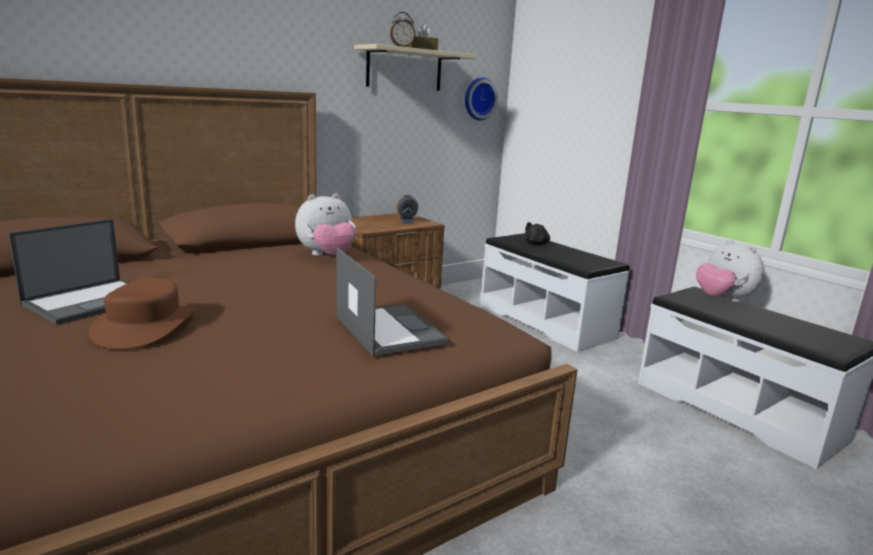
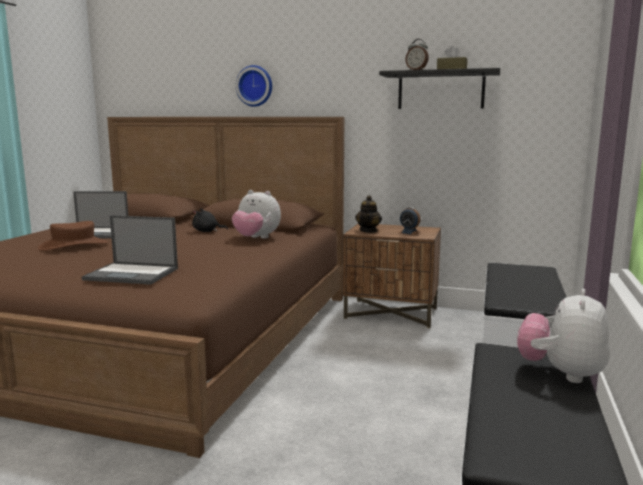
camera: 55 degrees right, 5 degrees down
laptop [337,248,449,356] -> laptop turned 75 degrees clockwise [82,215,178,285]
beige shelf [354,44,476,91] -> black shelf [379,68,500,109]
wall clock [465,77,498,121] -> wall clock moved to [236,65,272,107]
black plush toy [524,222,550,245] -> black plush toy moved to [192,208,228,232]
none -> teapot [355,195,382,233]

